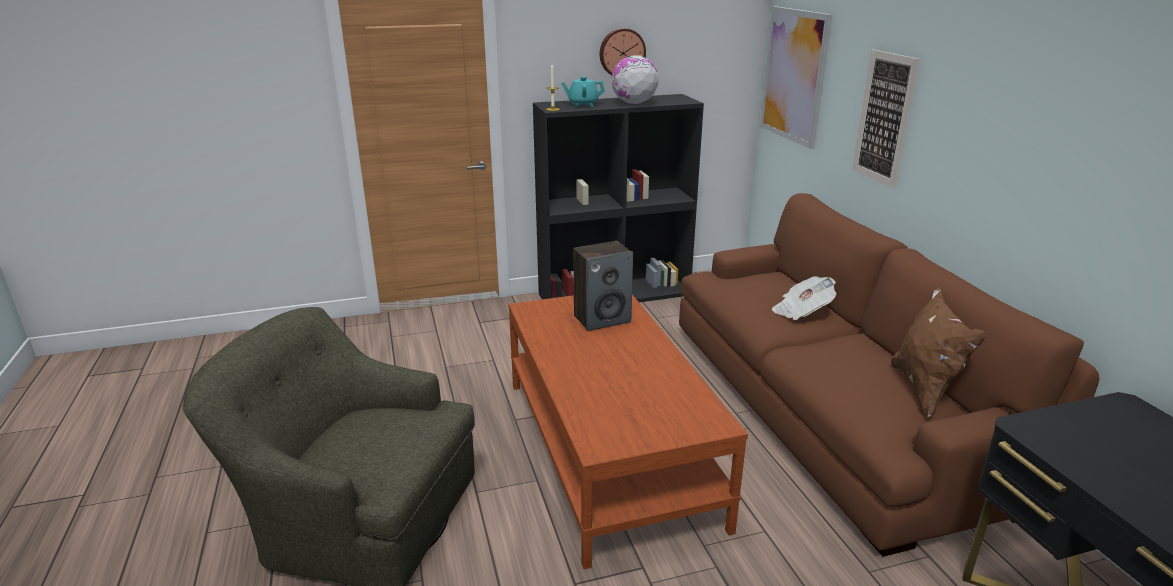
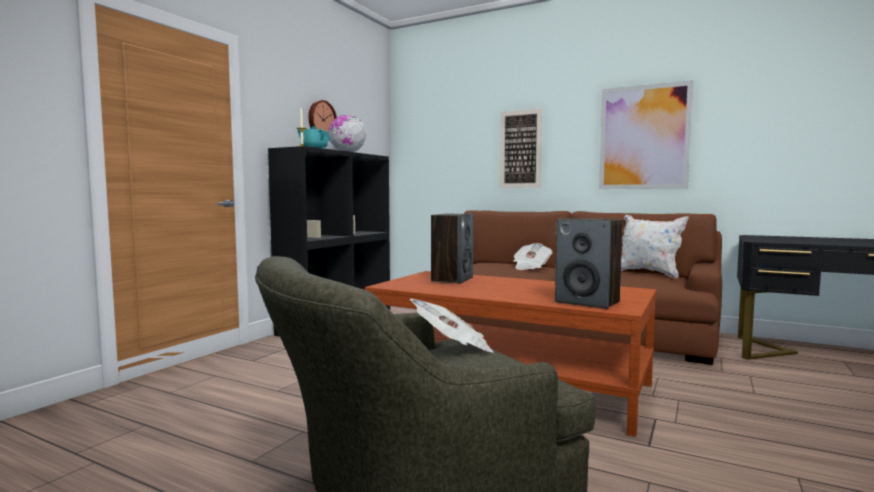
camera: 45 degrees left, 20 degrees down
picture [760,6,832,149] -> picture moved to [599,80,693,189]
brown pillow [891,286,987,418] -> white pillow [621,215,689,278]
none -> newspaper [410,299,495,353]
none -> speaker [555,218,623,309]

